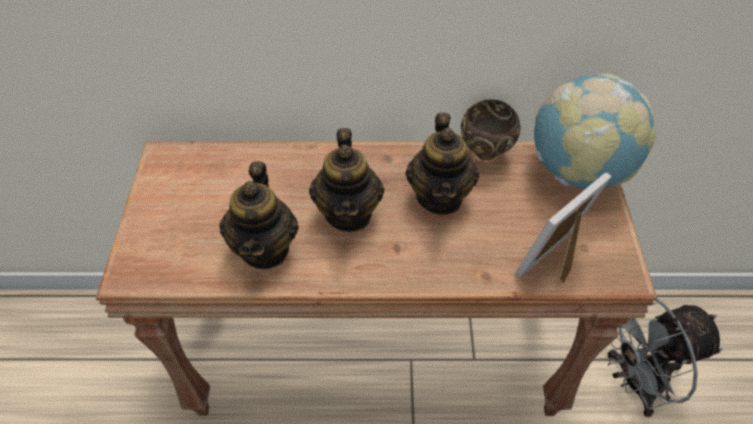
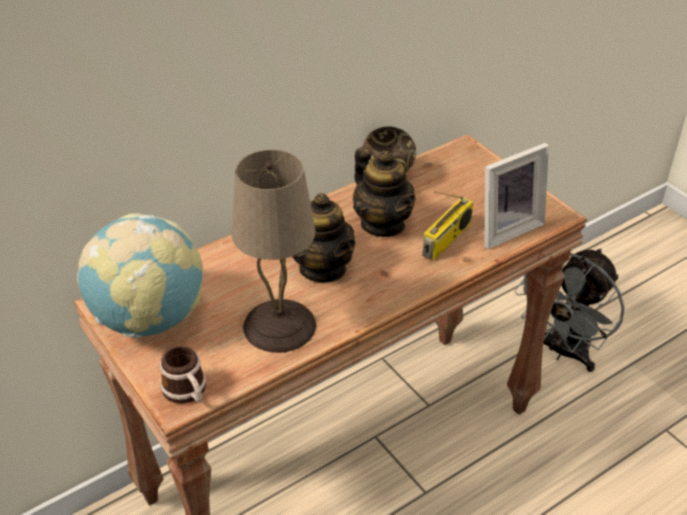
camera: 35 degrees left, 10 degrees down
teapot [219,161,299,269] -> beige table lamp [232,150,316,353]
picture frame [515,173,612,283] -> picture frame turned 135 degrees counterclockwise [484,143,549,249]
globe [534,74,656,189] -> globe moved to [77,213,203,339]
none -> mug [160,346,206,404]
none -> radio [422,192,473,260]

